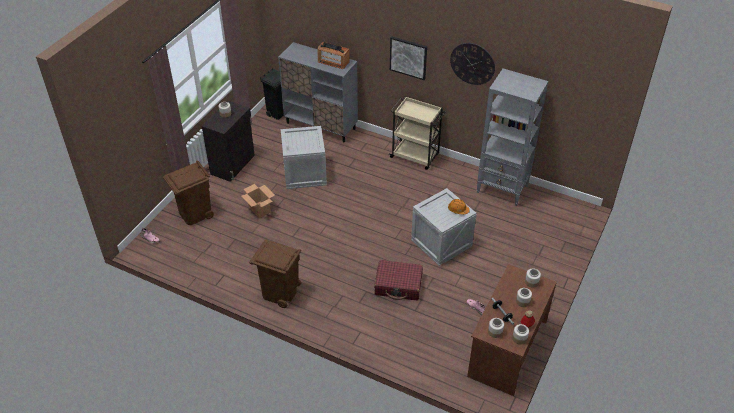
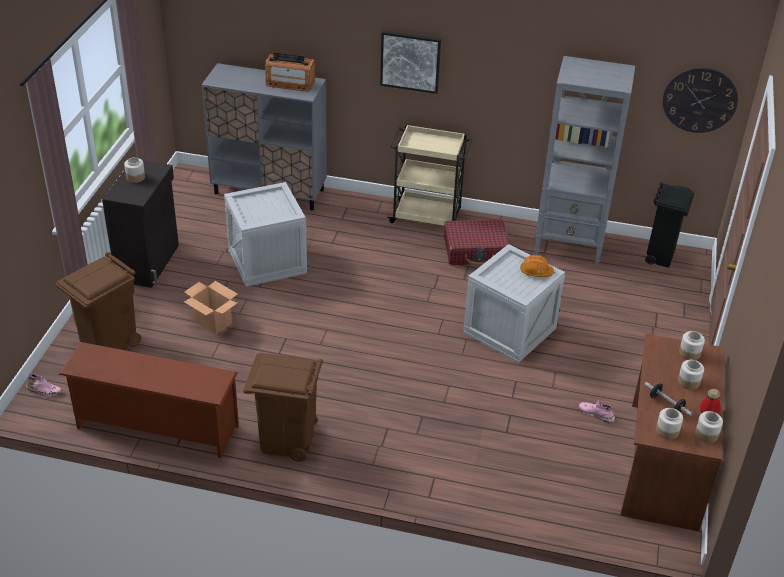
camera: 15 degrees left, 5 degrees down
black trash can [260,68,284,120] -> black trash can moved to [645,182,694,268]
red suitcase [374,260,423,300] -> red suitcase moved to [444,219,510,267]
wall clock [450,43,495,85] -> wall clock moved to [663,67,738,133]
none -> brown shoe rack [59,342,239,458]

